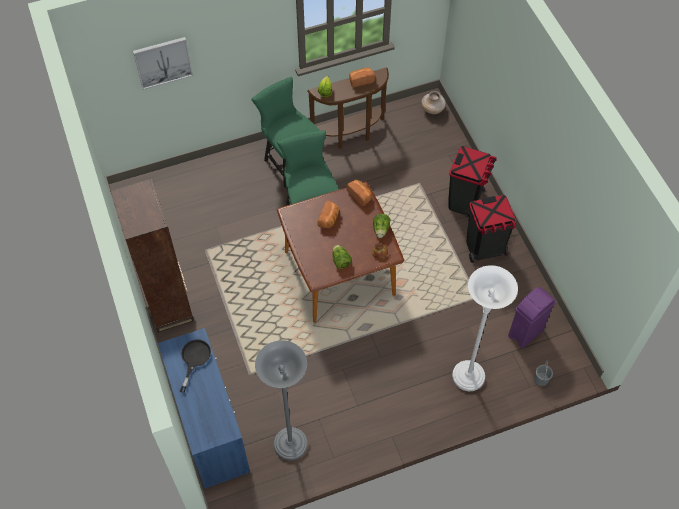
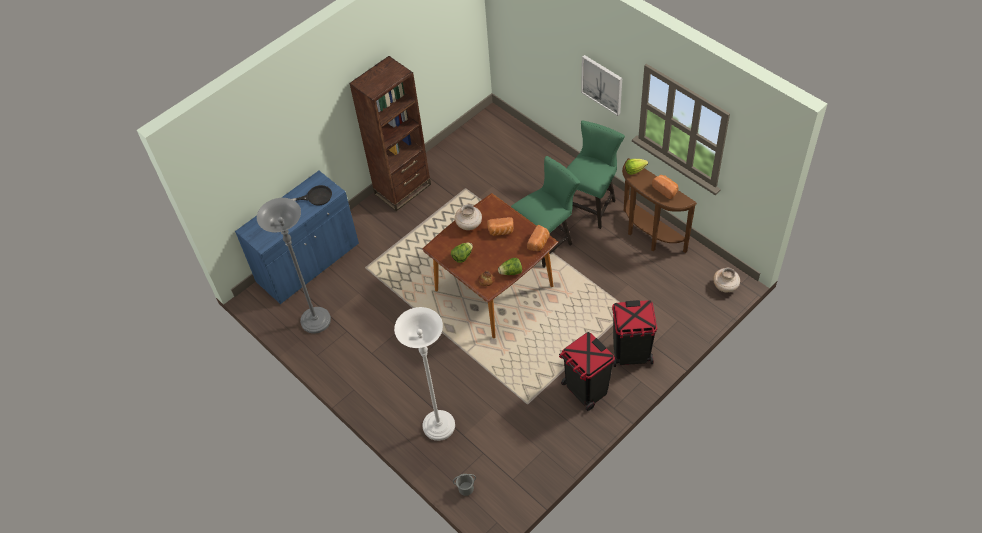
camera: 70 degrees right, 5 degrees down
picture [133,37,193,90] -> picture moved to [581,55,622,116]
purple trash can [508,287,556,349] -> none
none -> beige vase [455,204,482,230]

